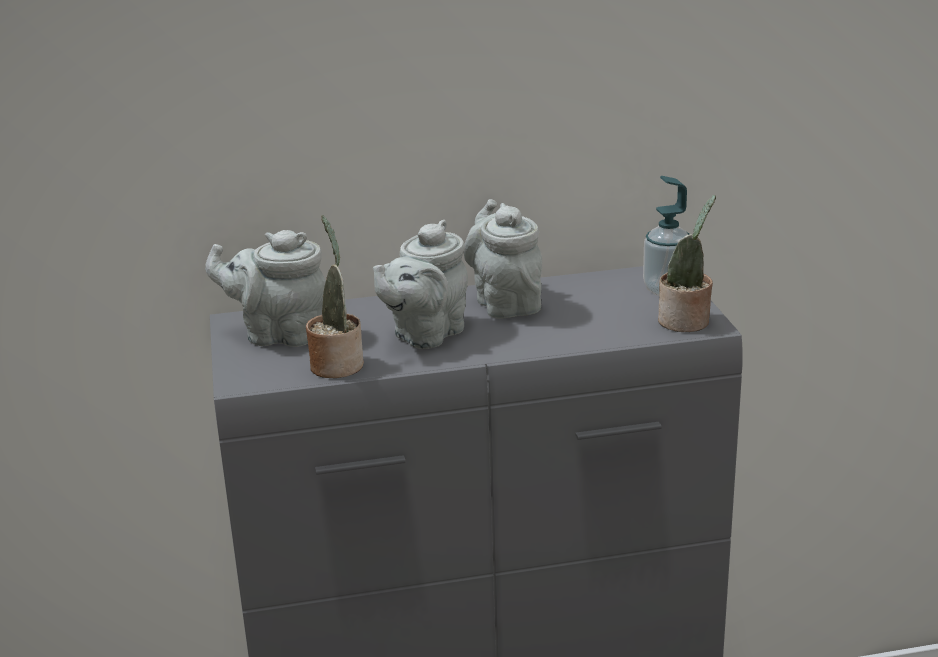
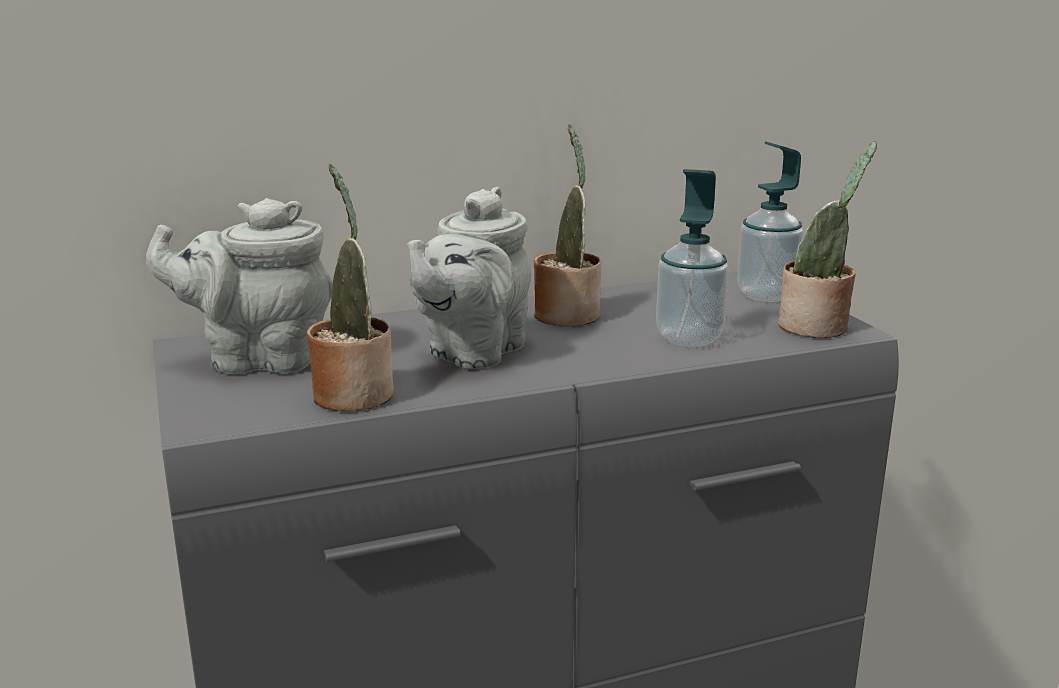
camera: 10 degrees left, 5 degrees down
grey teapot [463,199,542,318] -> potted plant [534,124,601,326]
none -> soap dispenser [656,169,729,347]

